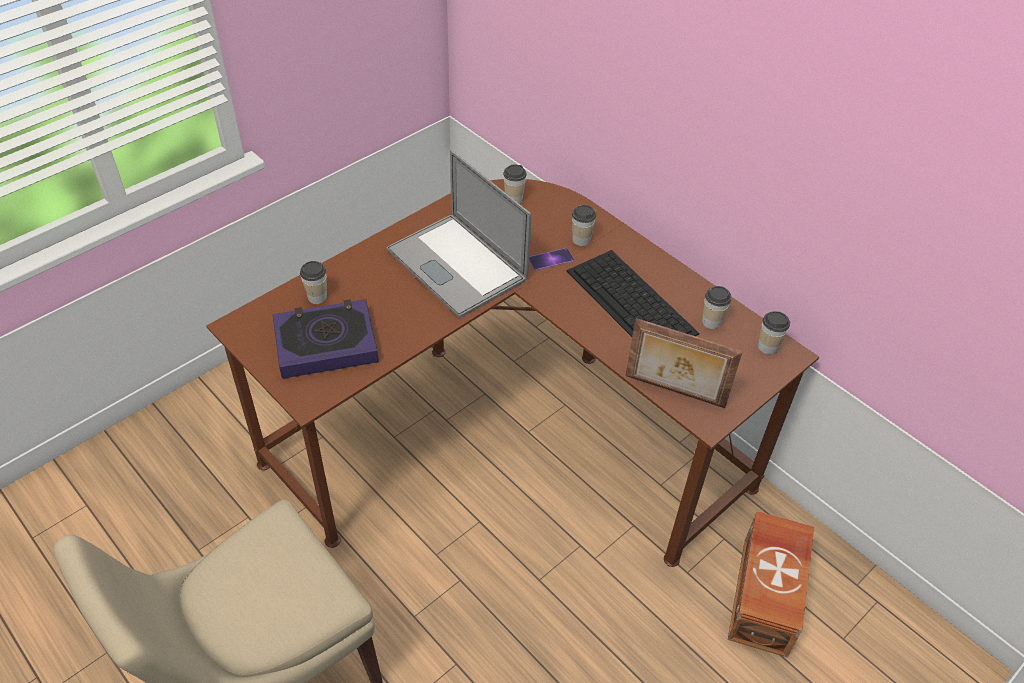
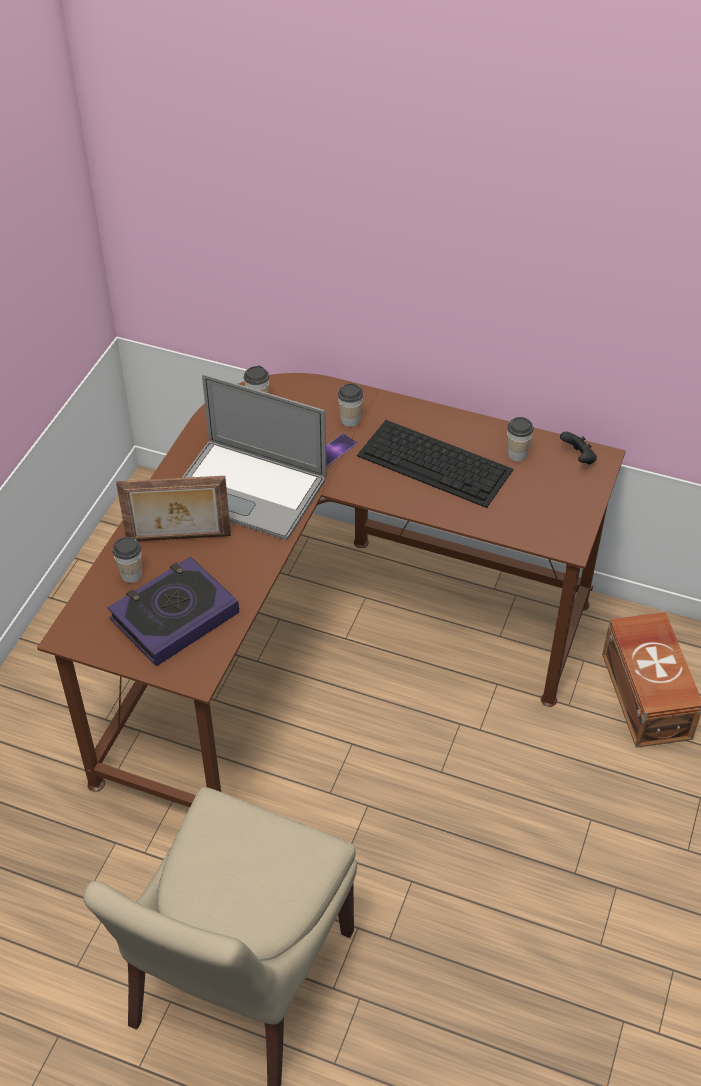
camera: 25 degrees left, 0 degrees up
picture frame [625,318,743,408] -> picture frame moved to [116,476,231,541]
cup [758,311,790,354] -> black game controller [560,432,597,465]

